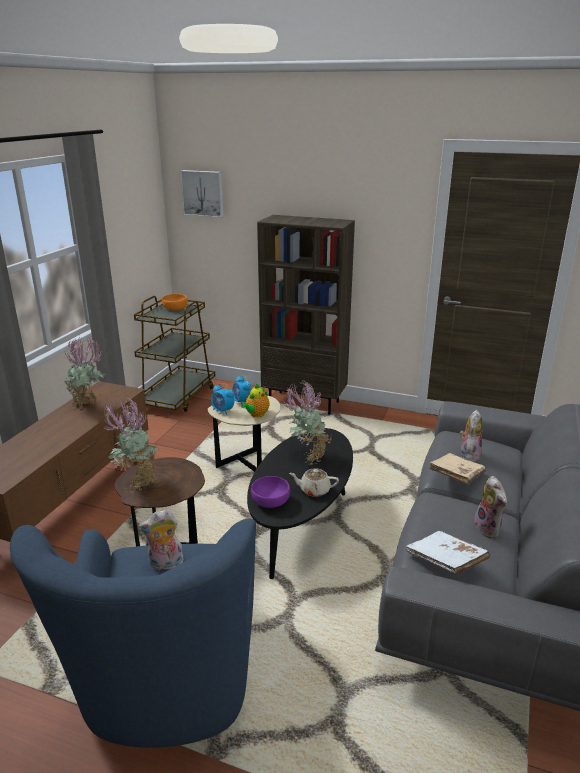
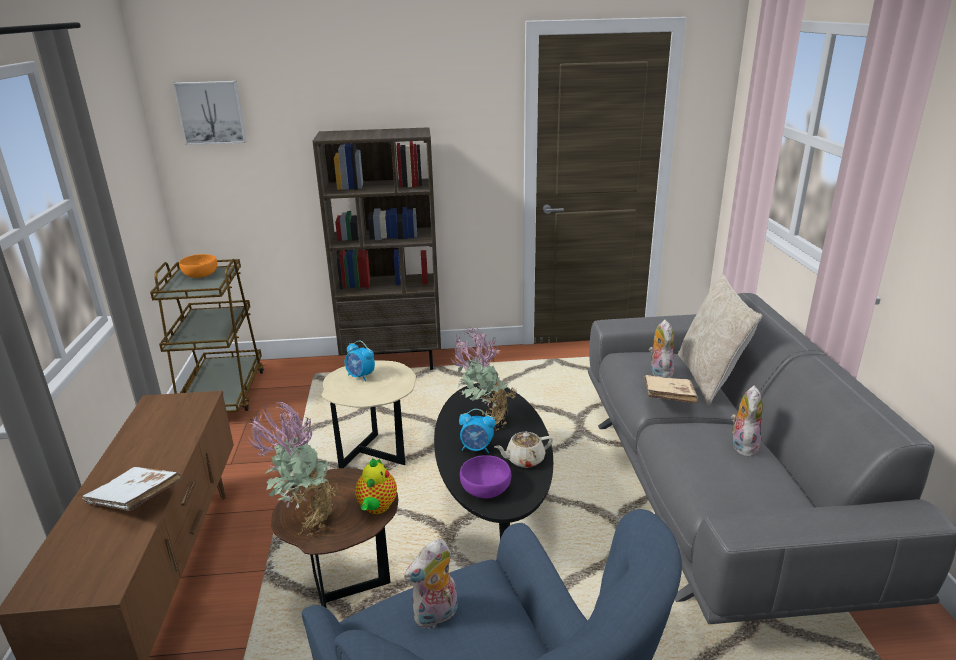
camera: 25 degrees left, 0 degrees up
potted plant [63,336,105,408] -> none
alarm clock [211,383,234,415] -> alarm clock moved to [459,409,495,454]
teapot [241,383,270,417] -> teapot moved to [355,458,397,514]
white book [406,531,490,576] -> white book moved to [82,467,182,511]
plush toy [474,476,507,538] -> plush toy turned 120 degrees counterclockwise [731,385,763,457]
none -> beige pillow [678,275,762,406]

